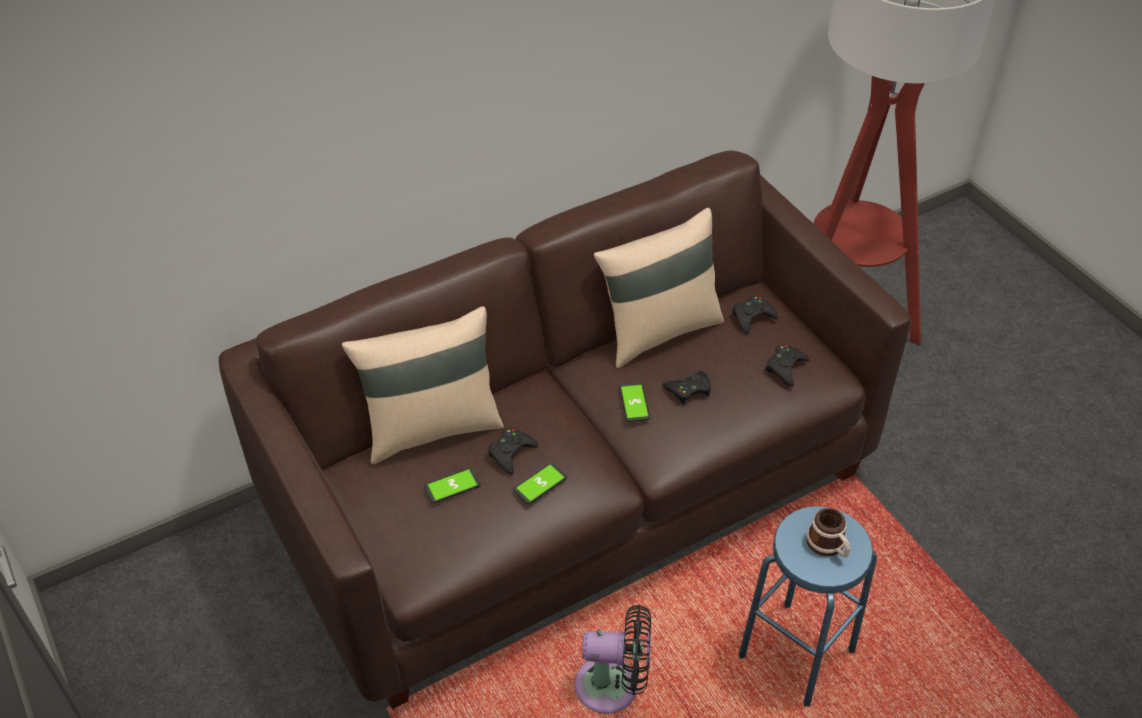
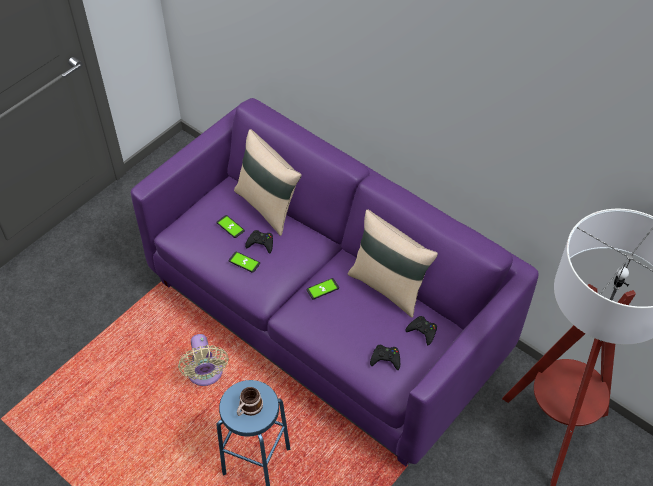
camera: 70 degrees right, 5 degrees up
brown sofa [219,150,912,709] -> purple sofa [131,98,539,466]
black fan [575,605,651,714] -> beige fan [178,334,229,386]
black game controller [663,371,711,405] -> none

